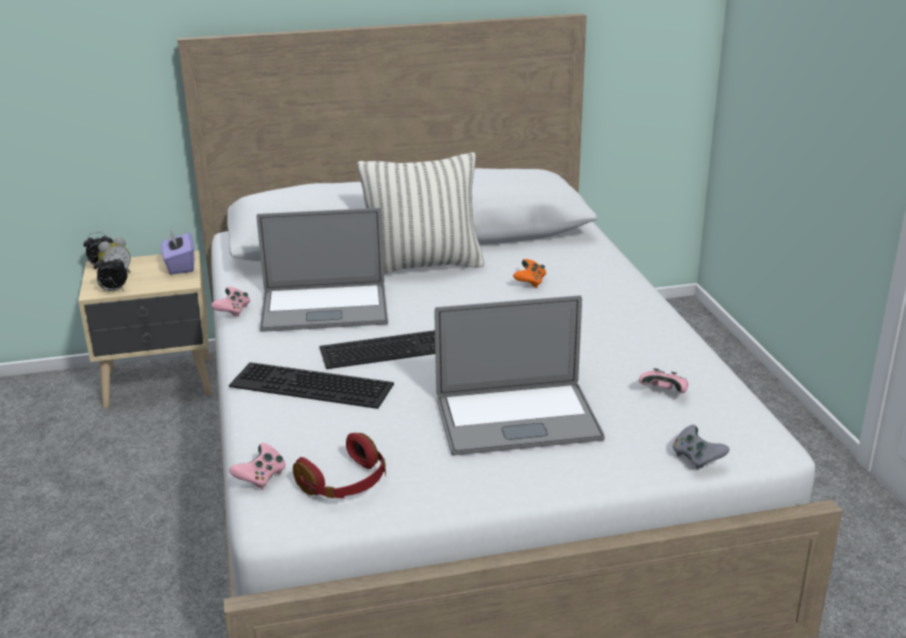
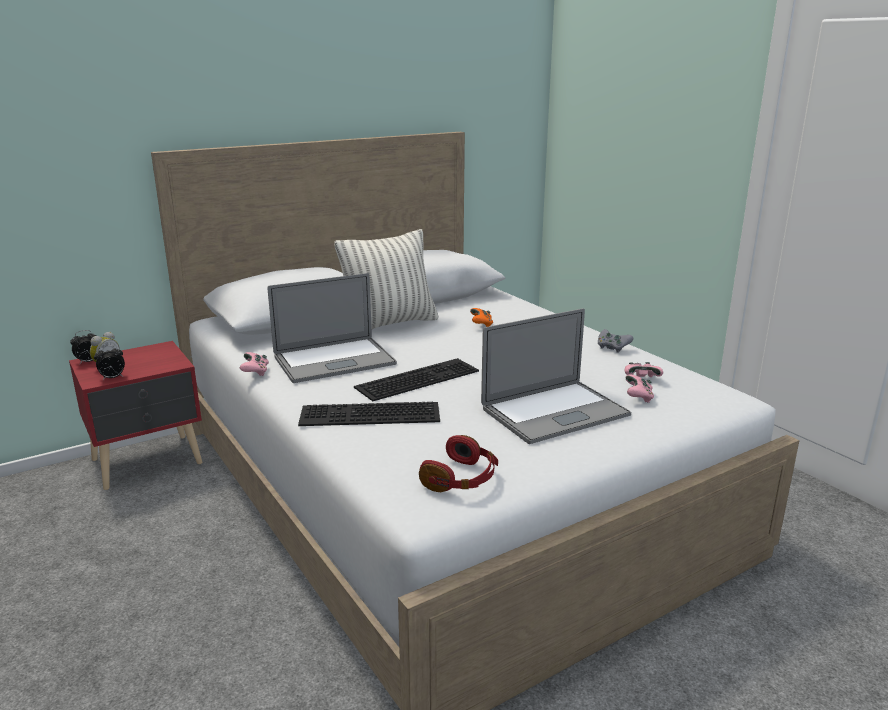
camera: 20 degrees left, 5 degrees down
beige nightstand [78,251,212,408] -> red nightstand [69,341,202,490]
purple tissue box [161,229,195,274] -> none
pink game controller [229,443,286,490] -> pink game controller moved to [625,374,654,403]
grey game controller [672,425,729,470] -> grey game controller moved to [598,329,633,353]

